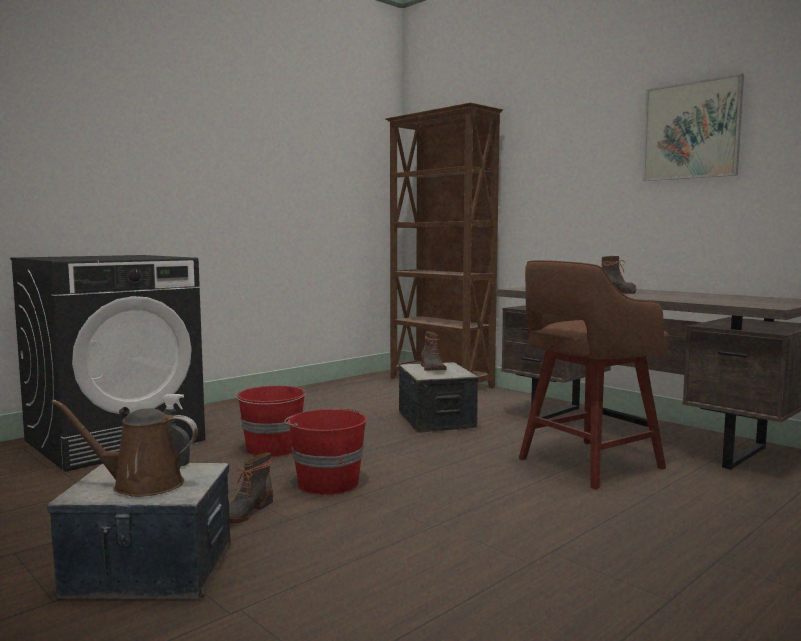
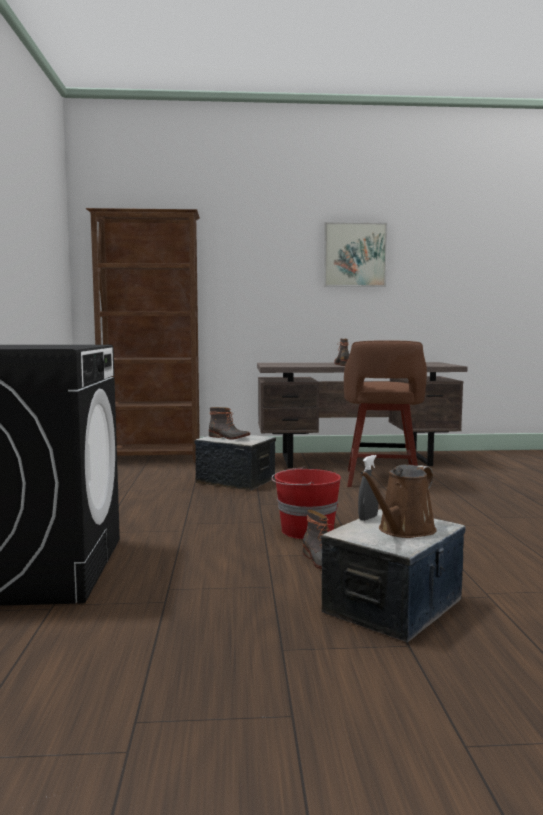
camera: 50 degrees left, 0 degrees up
red bucket [235,386,306,457] -> none

